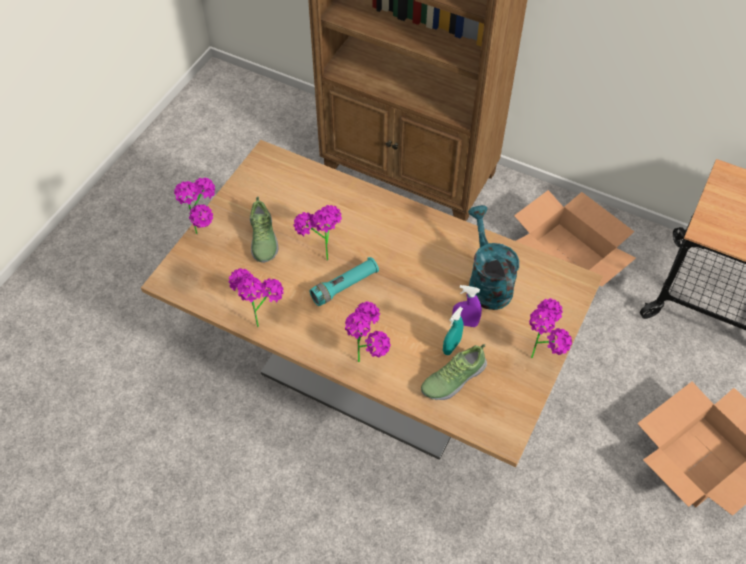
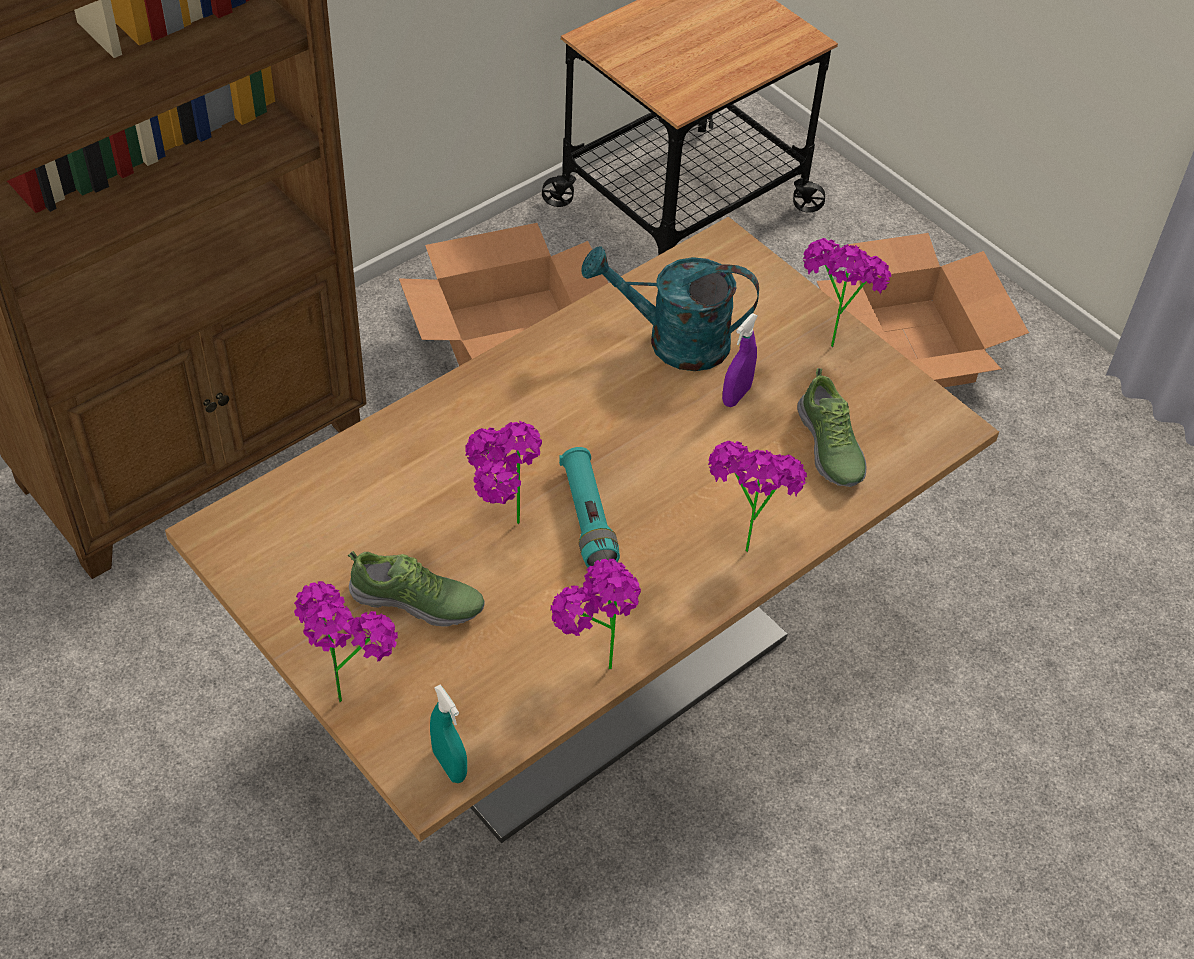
camera: 70 degrees left, 5 degrees down
turquoise spray bottle [443,307,463,355] -> turquoise spray bottle moved to [430,685,467,783]

